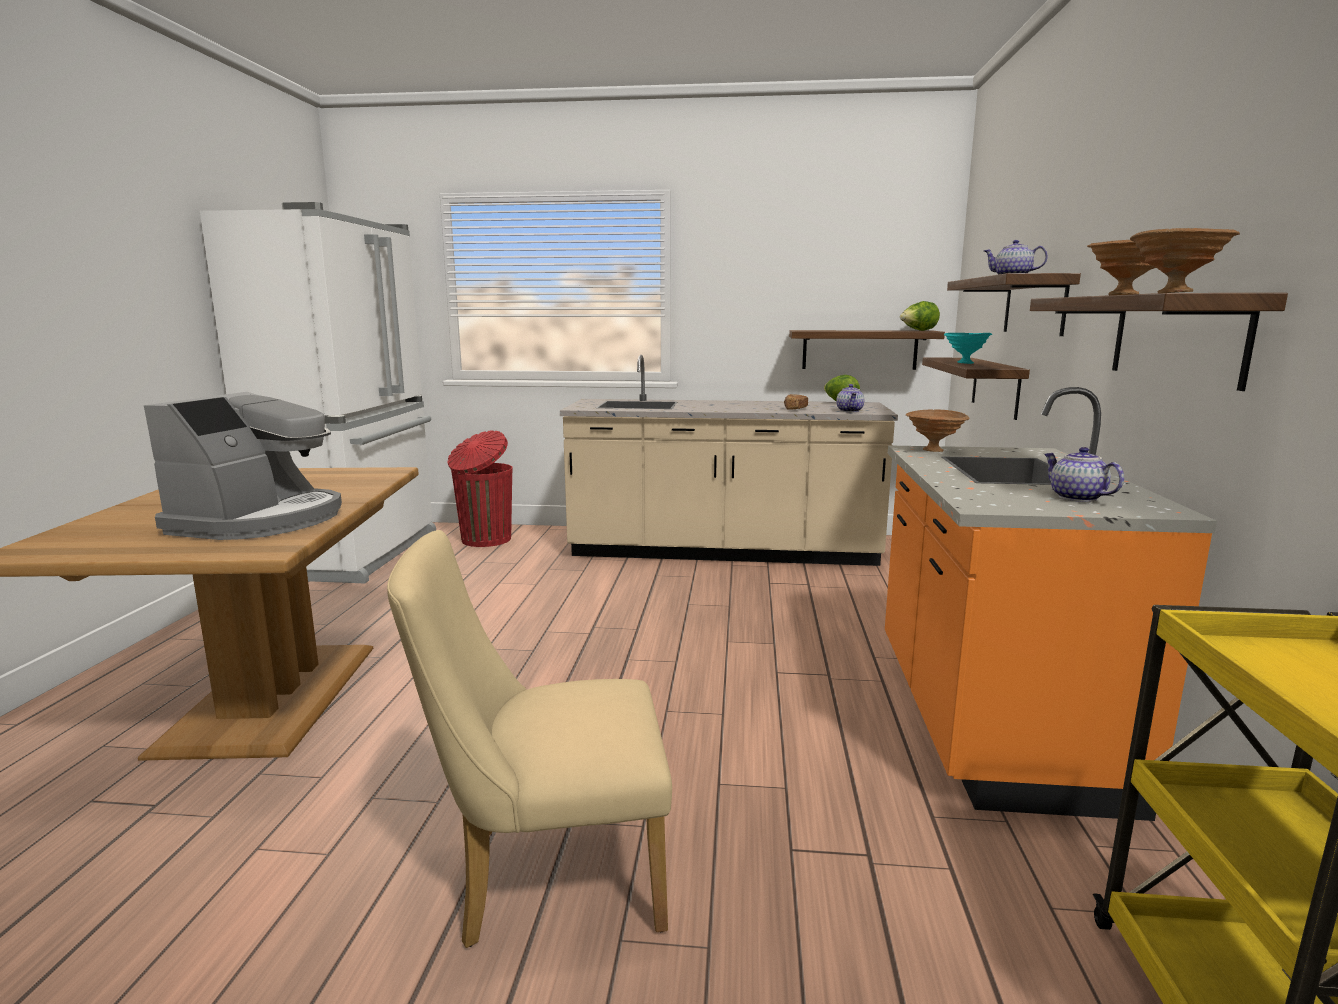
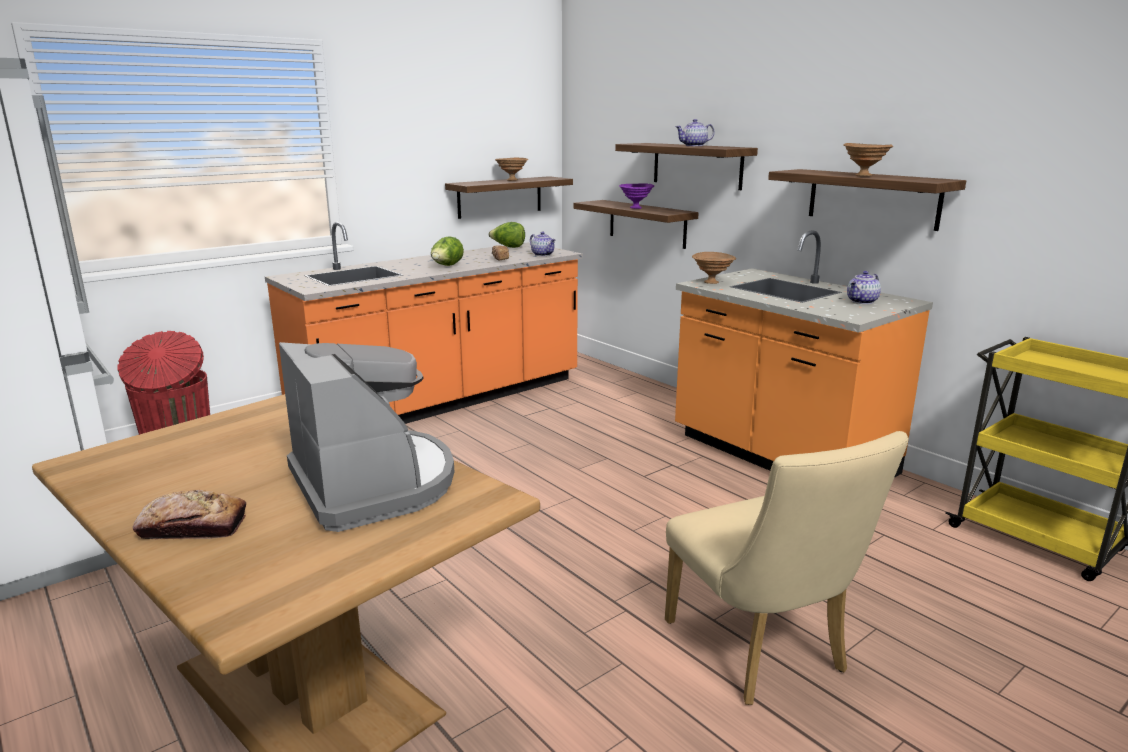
camera: 45 degrees left, 5 degrees up
beige chair [387,530,672,948] -> beige chair turned 60 degrees counterclockwise [665,431,909,705]
beige counter [560,355,898,566] -> orange counter [265,222,583,424]
lettuce [900,301,940,331] -> lettuce moved to [431,236,464,266]
turquoise bowl [944,333,992,364] -> purple bowl [619,183,654,209]
teapot [1044,447,1124,502] -> teapot turned 60 degrees counterclockwise [847,271,881,304]
brown bowl [1130,228,1240,293] -> brown bowl moved to [495,158,528,181]
none -> bread [133,490,246,539]

